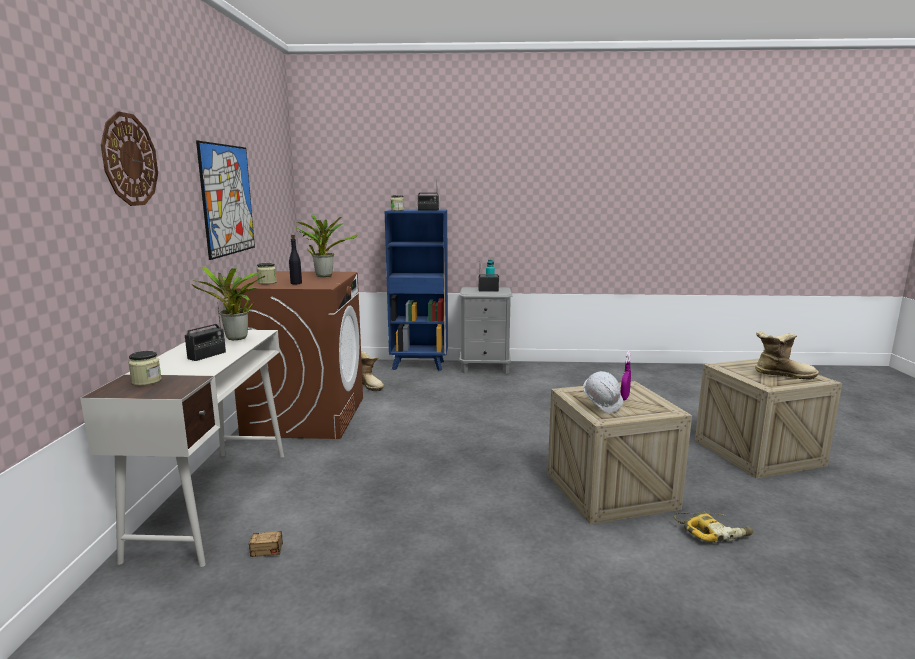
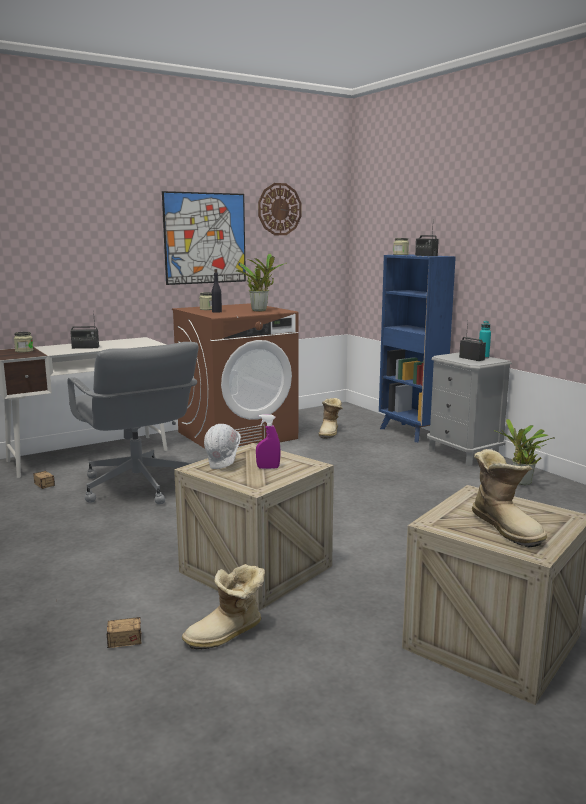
camera: 55 degrees right, 0 degrees up
wall clock [101,111,158,206] -> wall clock moved to [258,183,302,235]
potted plant [192,267,265,340] -> potted plant moved to [494,419,555,485]
power drill [674,512,754,543] -> boot [182,564,265,650]
none -> storage box [54,601,142,648]
none -> grey office chair [67,342,198,504]

